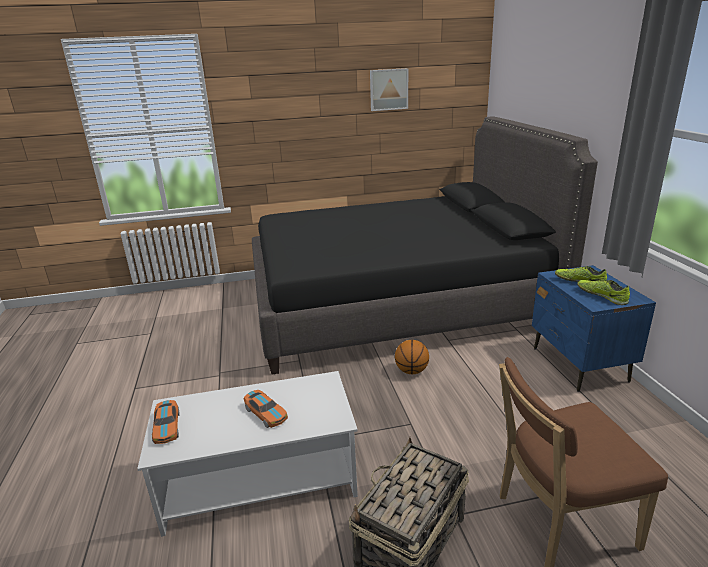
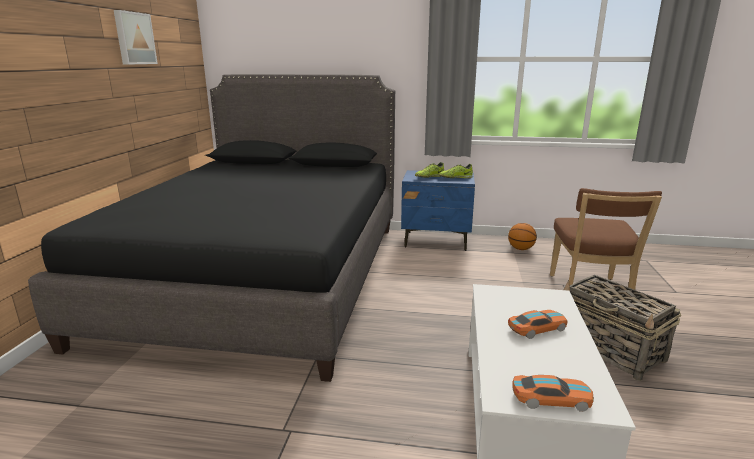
camera: 70 degrees left, 5 degrees down
basketball [395,340,429,374] -> basketball moved to [508,223,537,250]

